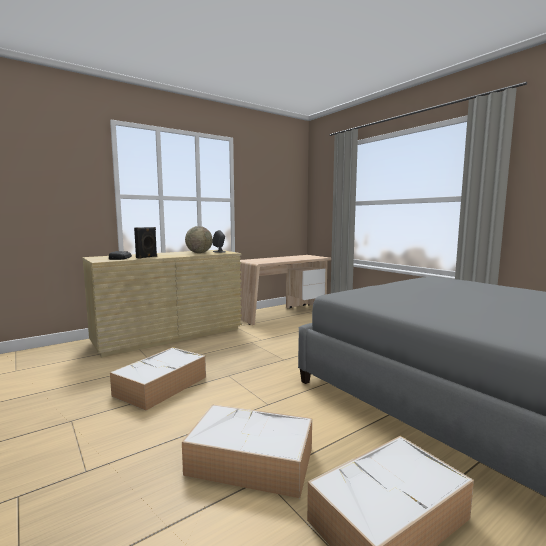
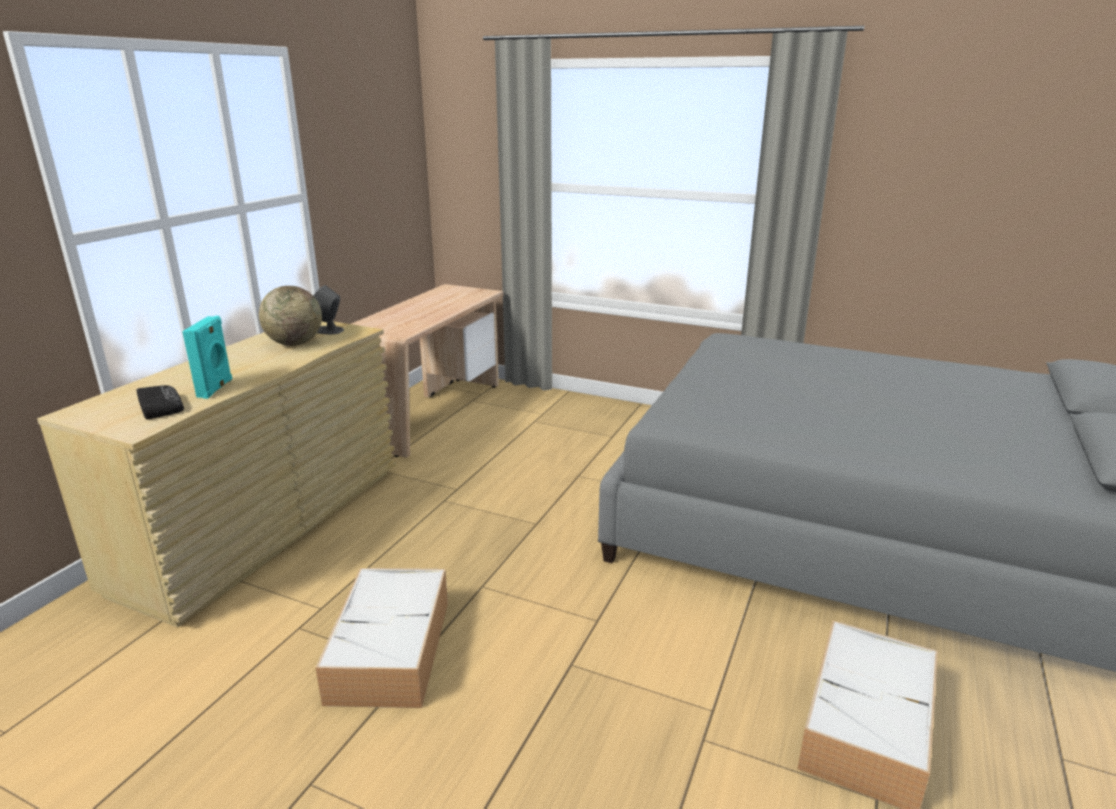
camera: 30 degrees left, 15 degrees up
black speaker [134,227,157,259] -> turquoise speaker [182,316,232,399]
storage box [182,405,312,498] -> none

